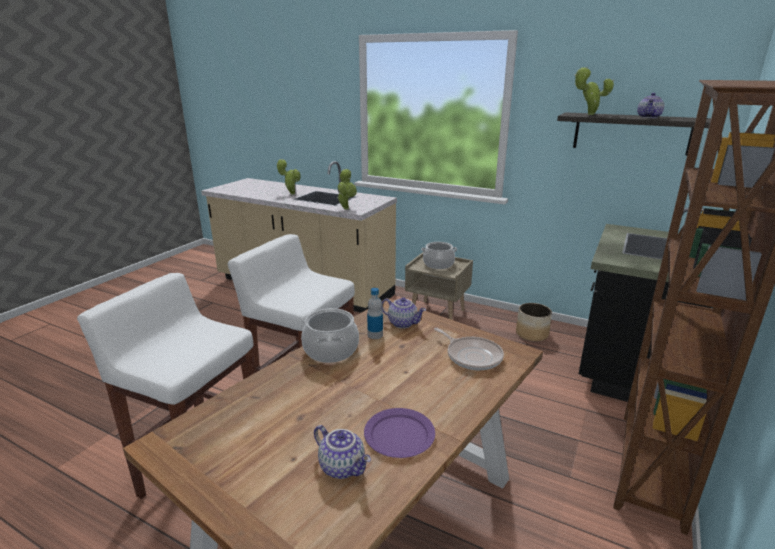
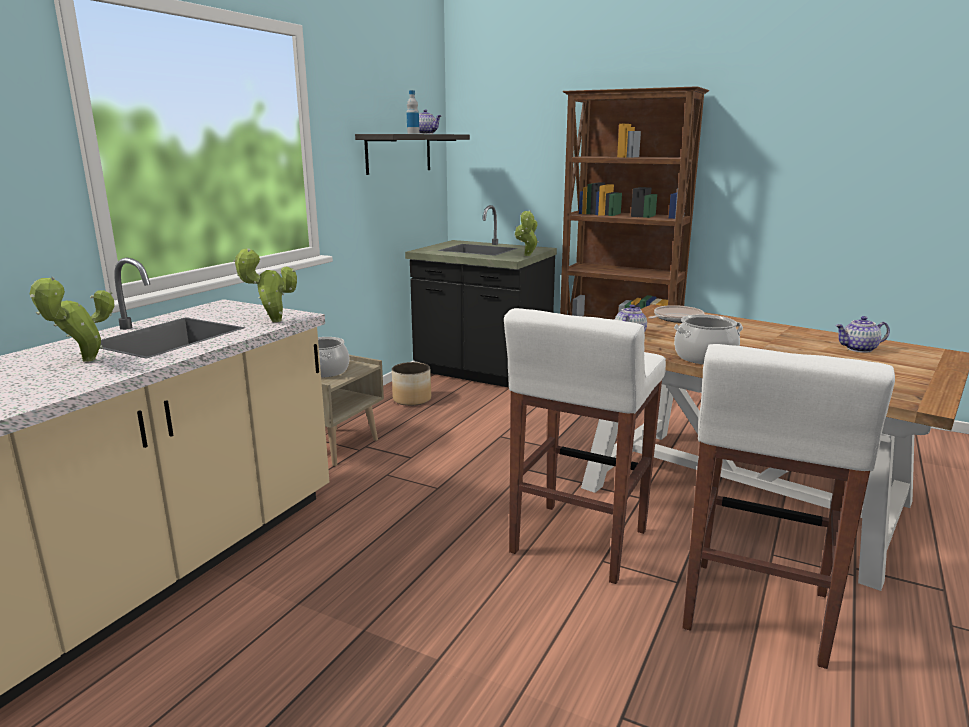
camera: 90 degrees left, 5 degrees down
teapot [314,425,371,479] -> teapot turned 135 degrees counterclockwise [835,316,890,353]
purple plate [364,408,435,458] -> none
bottle [367,288,383,339] -> bottle moved to [407,90,419,134]
potted plant [574,67,614,115] -> potted plant moved to [515,210,539,256]

